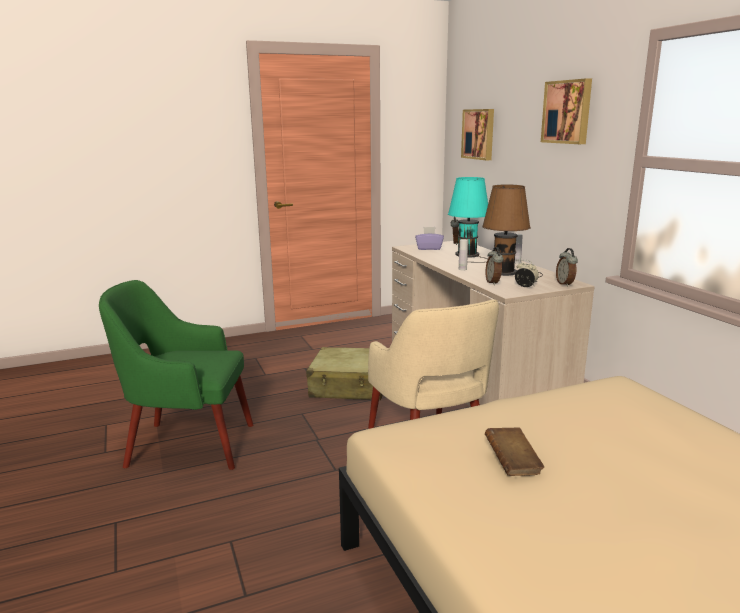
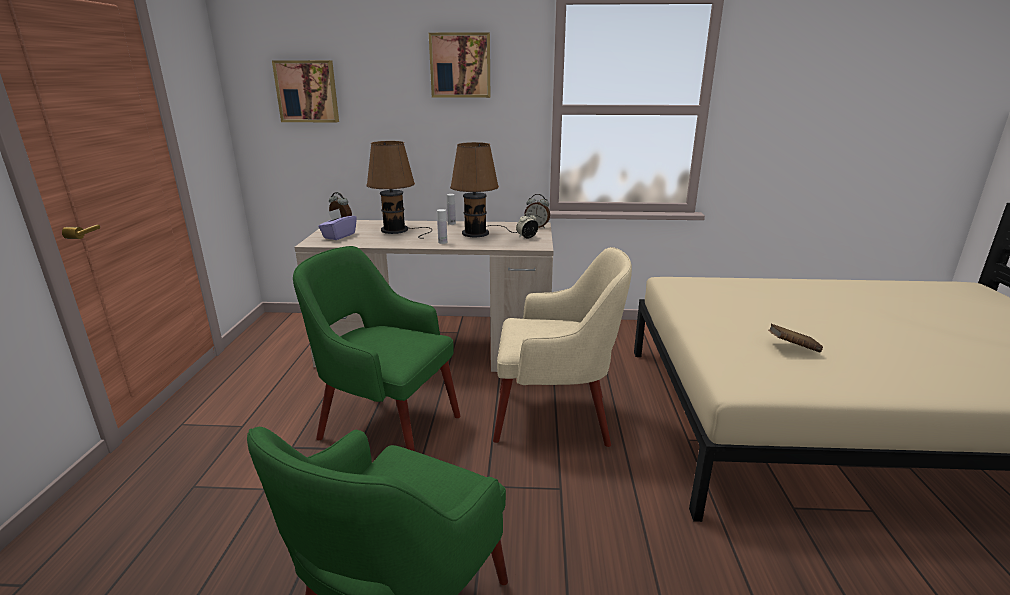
camera: 65 degrees left, 5 degrees up
beige suitcase [306,347,382,400] -> green armchair [293,246,461,451]
turquoise table lamp [448,177,488,263] -> brown table lamp [366,141,432,238]
alarm clock [486,247,504,285] -> none

